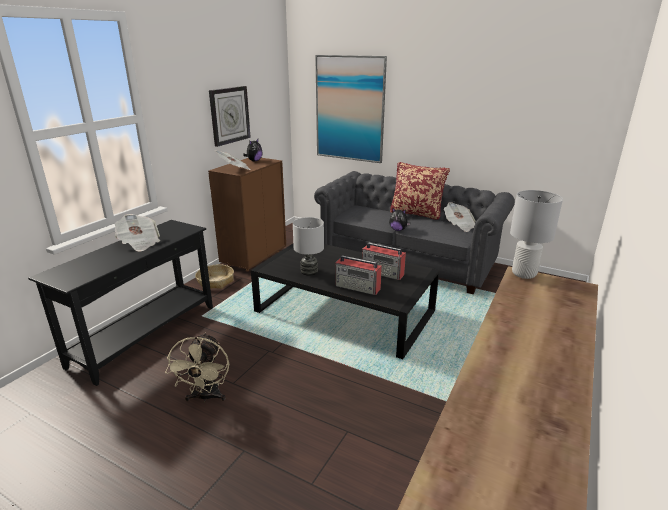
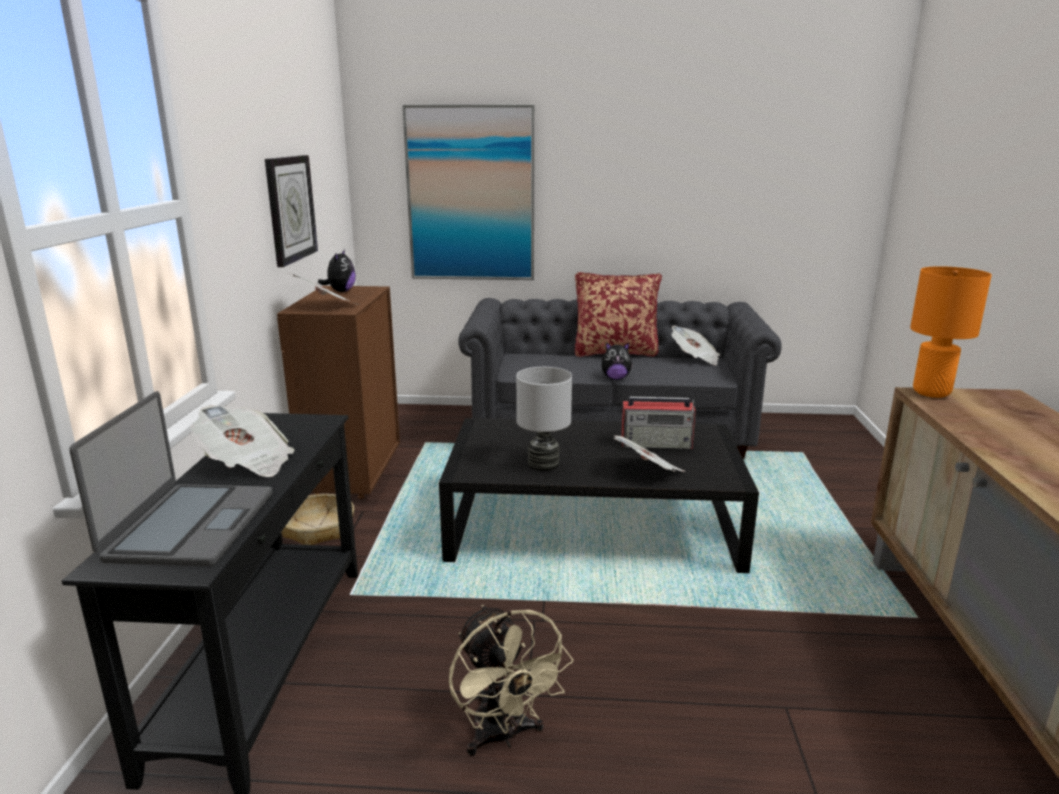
camera: 25 degrees left, 5 degrees down
radio [335,255,382,295] -> newspaper [614,436,685,472]
grey table lamp [510,190,563,279] -> orange table lamp [910,266,992,398]
none -> laptop [69,391,272,566]

